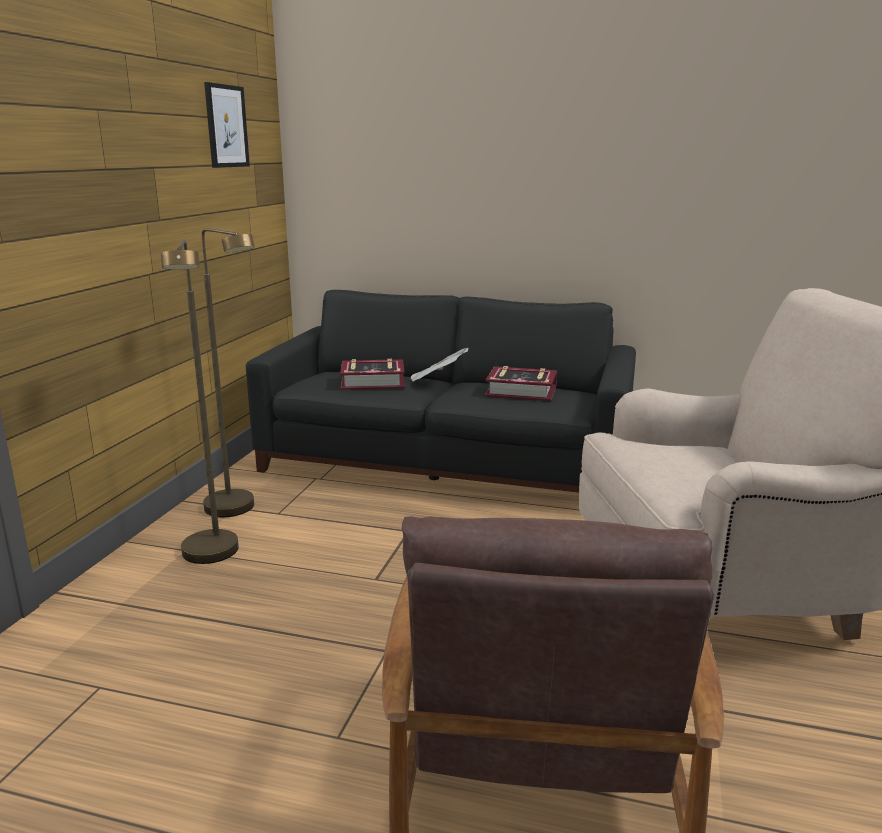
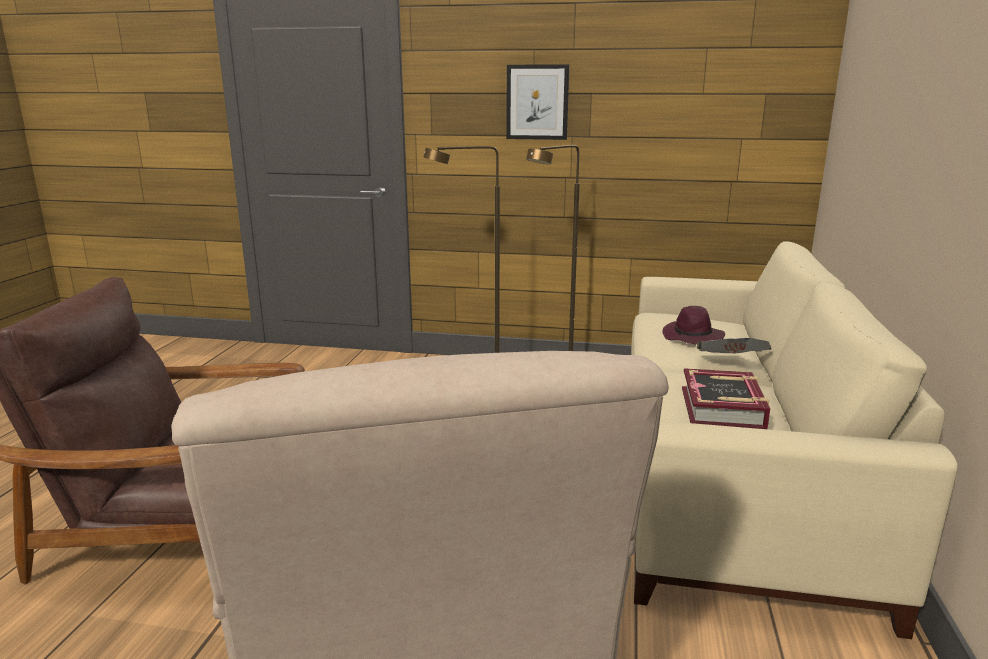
camera: 85 degrees right, 0 degrees up
picture [204,82,250,168] -> picture moved to [506,64,569,140]
black sofa [246,290,636,493] -> beige sofa [631,241,958,639]
book [340,359,405,390] -> purple hat [663,306,725,344]

